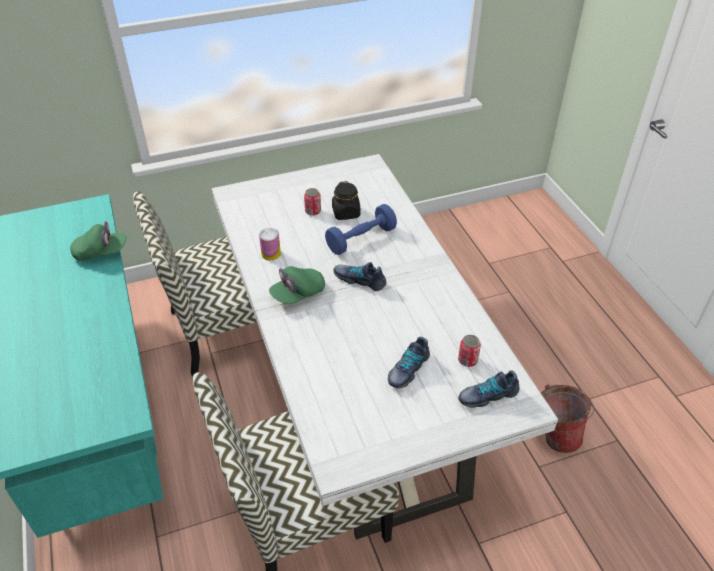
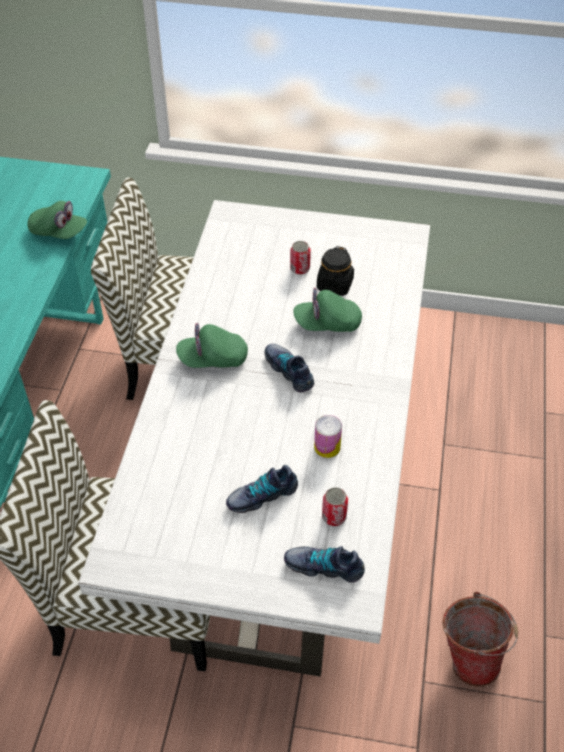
camera: 30 degrees right, 5 degrees up
can [259,228,281,260] -> can moved to [314,415,342,458]
blue dumbbell [325,204,397,255] -> green cap [294,288,362,332]

